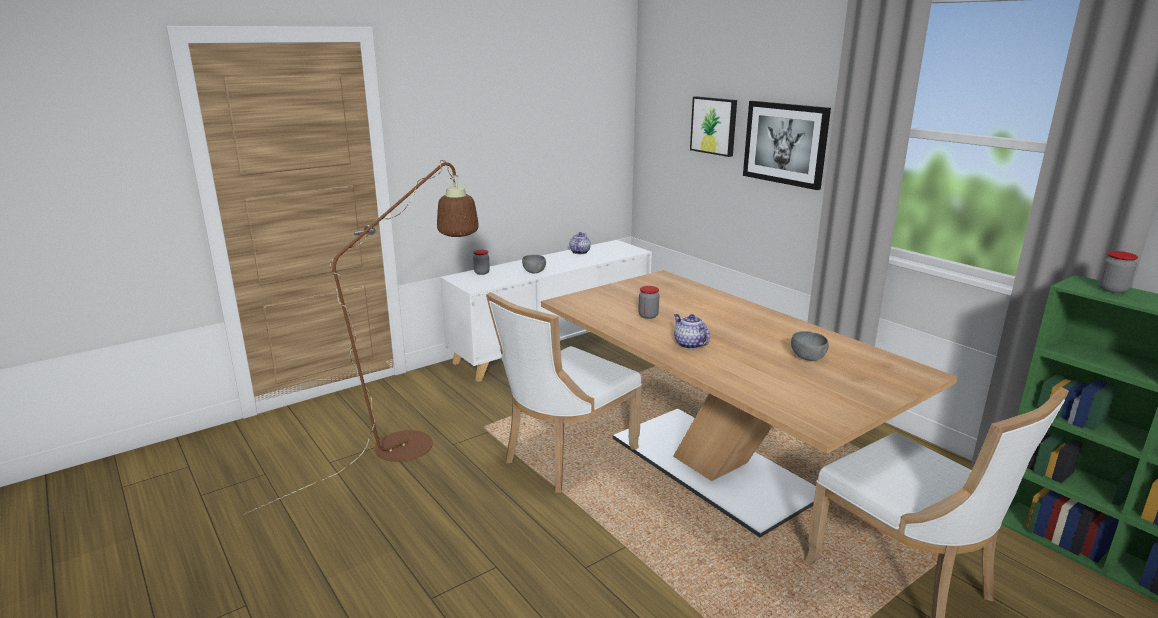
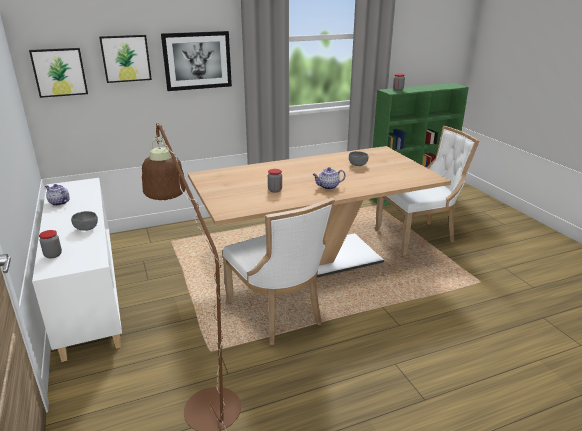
camera: 75 degrees left, 5 degrees up
none -> picture [29,48,88,98]

